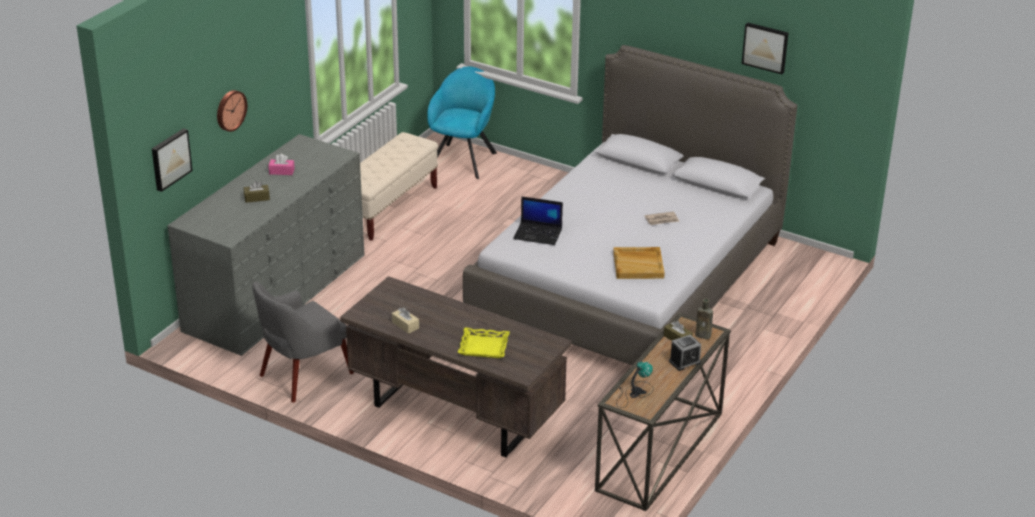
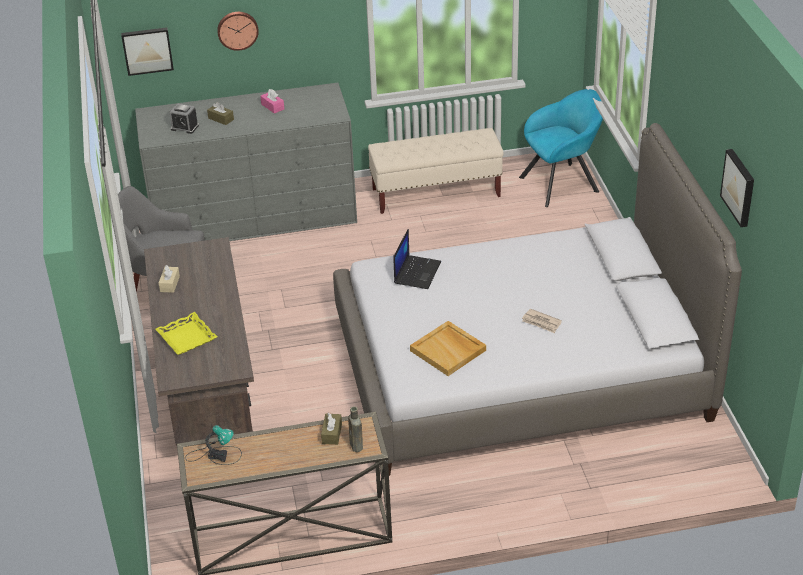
camera: 50 degrees right, 5 degrees up
laptop [513,196,563,245] -> laptop turned 135 degrees counterclockwise [393,229,441,289]
alarm clock [669,335,701,371] -> alarm clock moved to [169,103,199,134]

